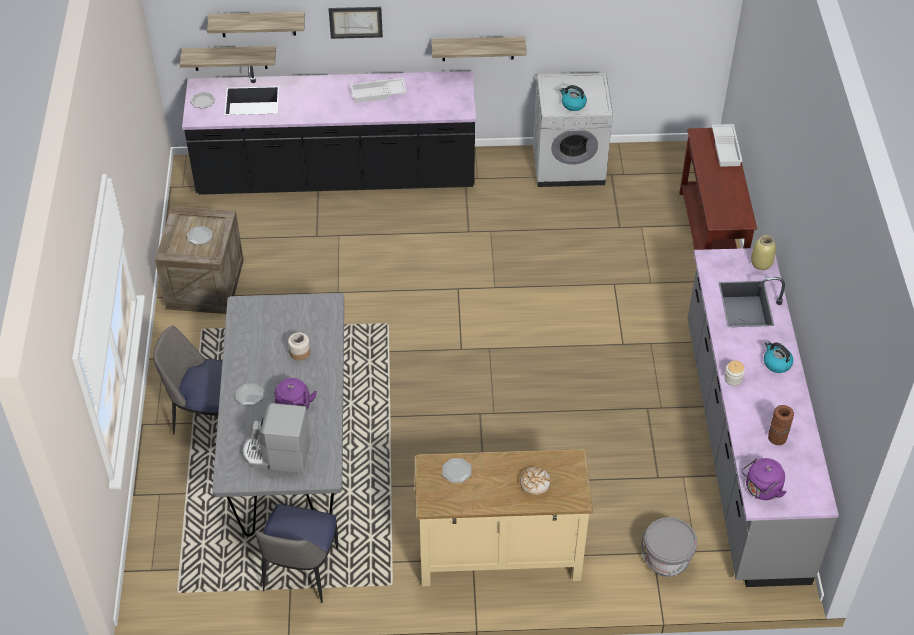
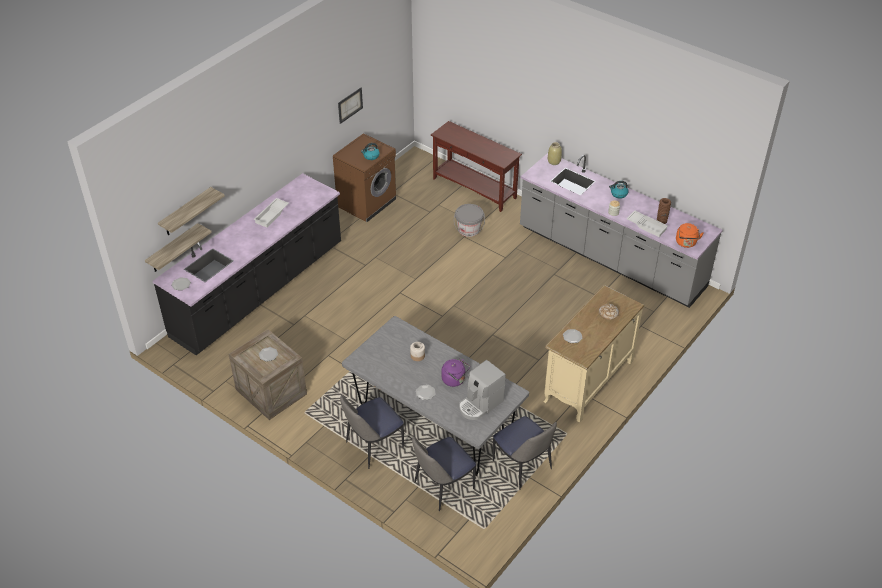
camera: 50 degrees left, 5 degrees down
picture [329,7,383,39] -> picture moved to [338,88,363,124]
shelf [432,36,527,61] -> none
white washing machine [533,73,613,187] -> brown washing machine [333,133,396,222]
grey bucket [641,517,697,577] -> grey bucket moved to [454,204,485,237]
white tray [712,124,743,167] -> white tray moved to [626,210,668,237]
purple kettle [742,458,786,500] -> orange kettle [676,223,704,248]
none -> chair [412,436,476,512]

